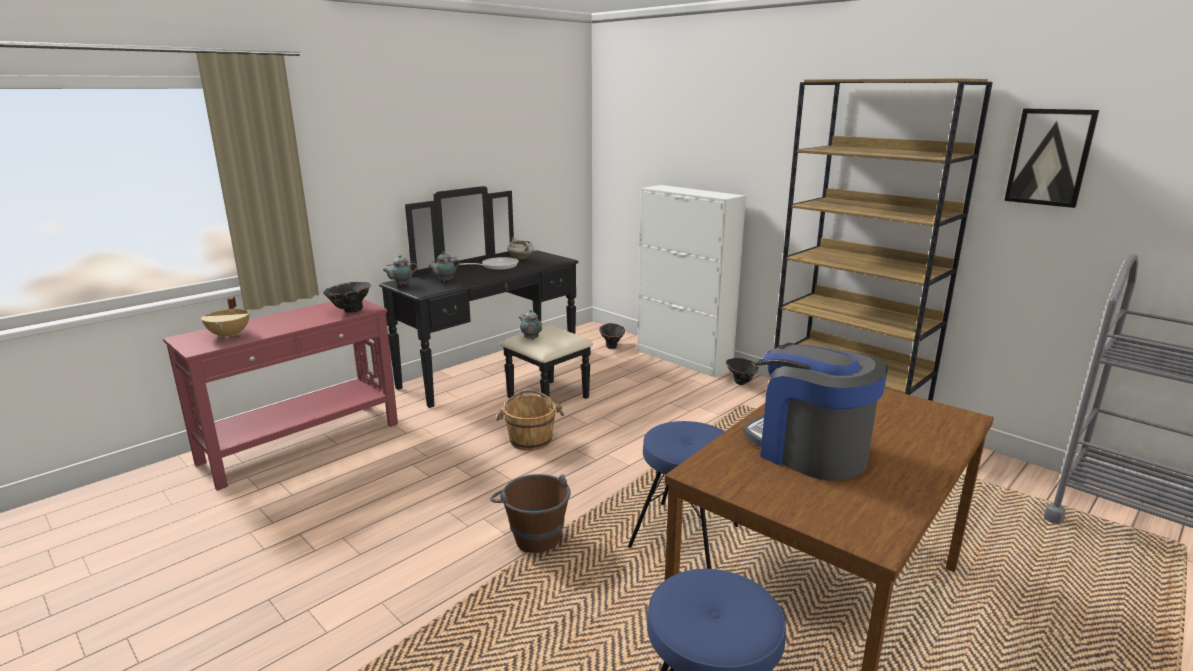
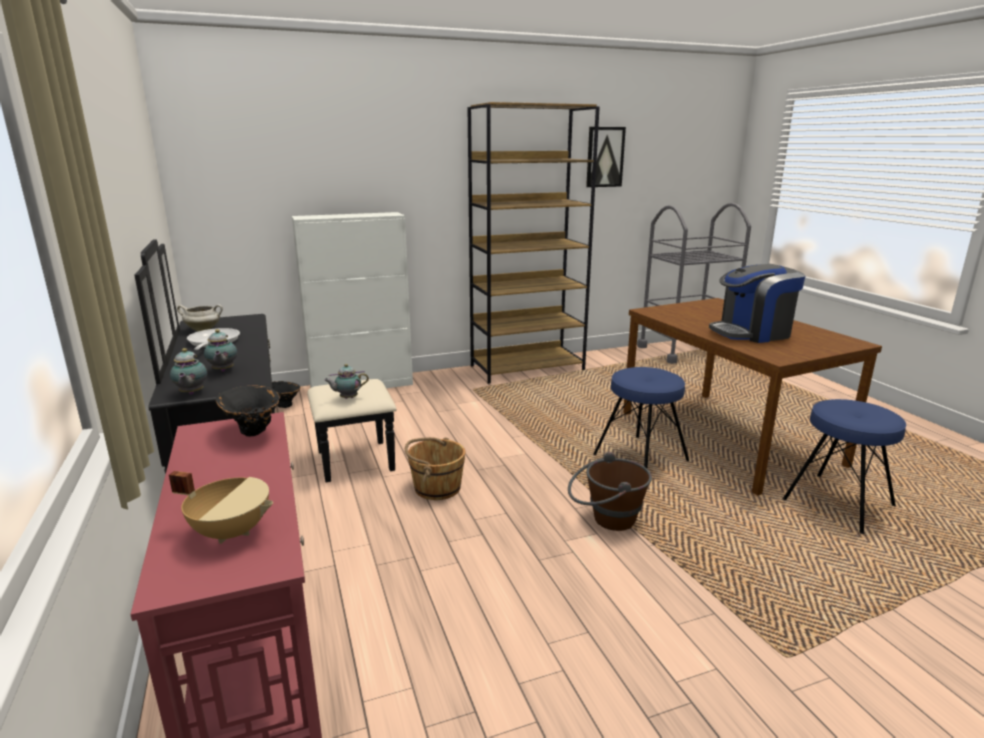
camera: 65 degrees left, 0 degrees up
black vase [726,358,759,385] -> none

